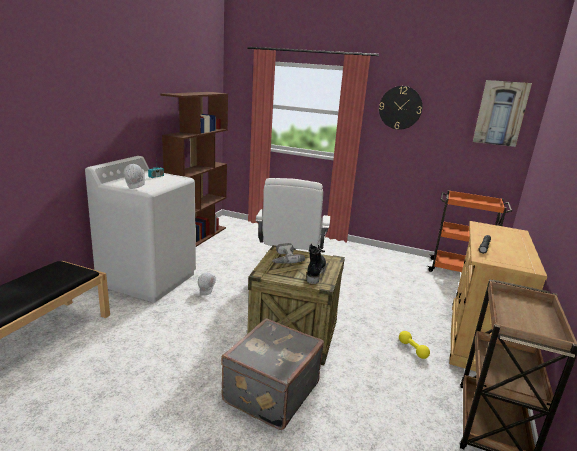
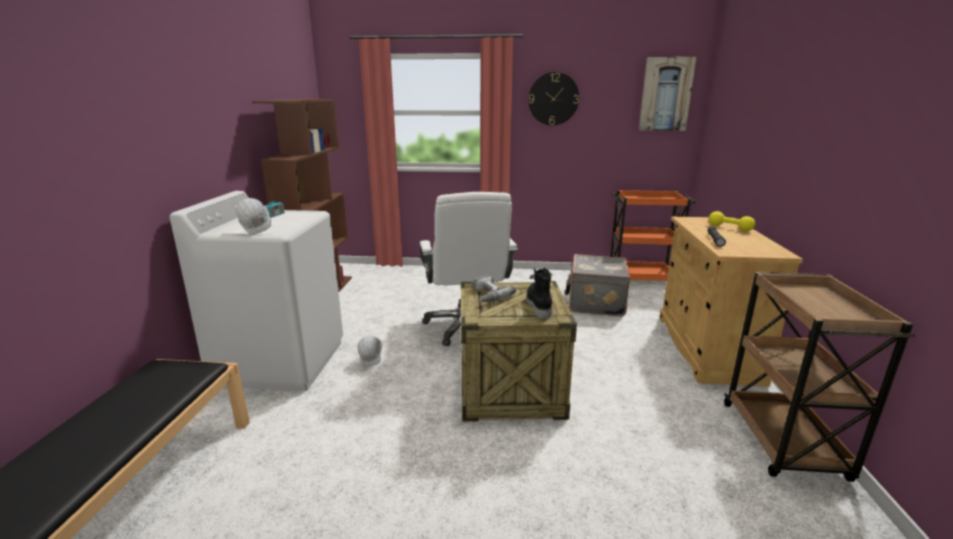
camera: 15 degrees left, 0 degrees up
grey suitcase [221,318,324,430] -> grey suitcase moved to [565,254,630,316]
yellow dumbbell [399,331,430,359] -> yellow dumbbell moved to [709,211,755,231]

